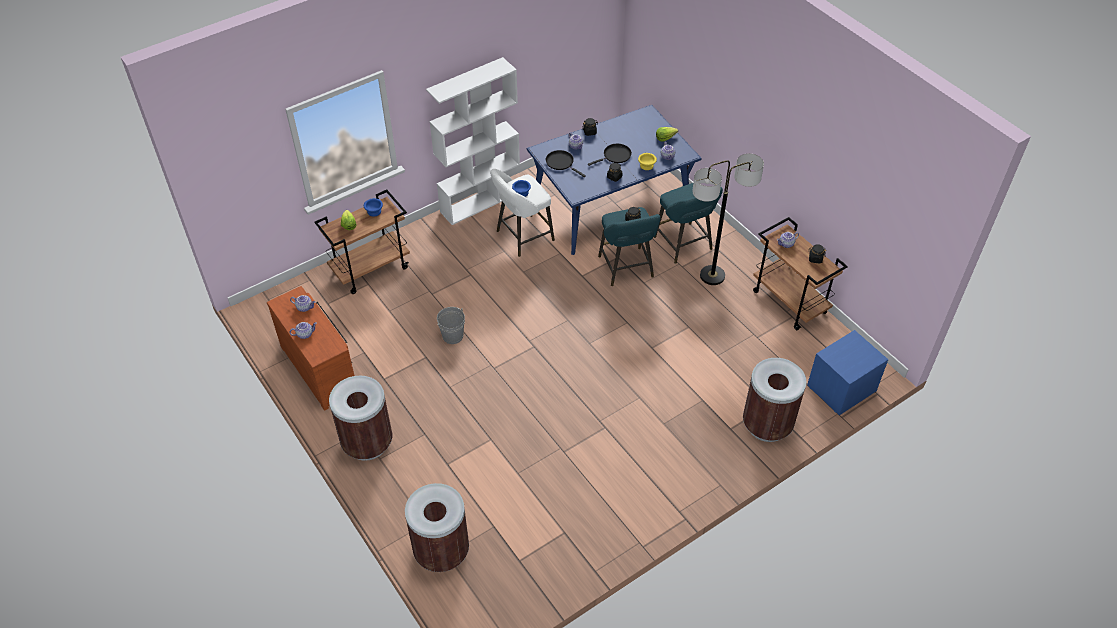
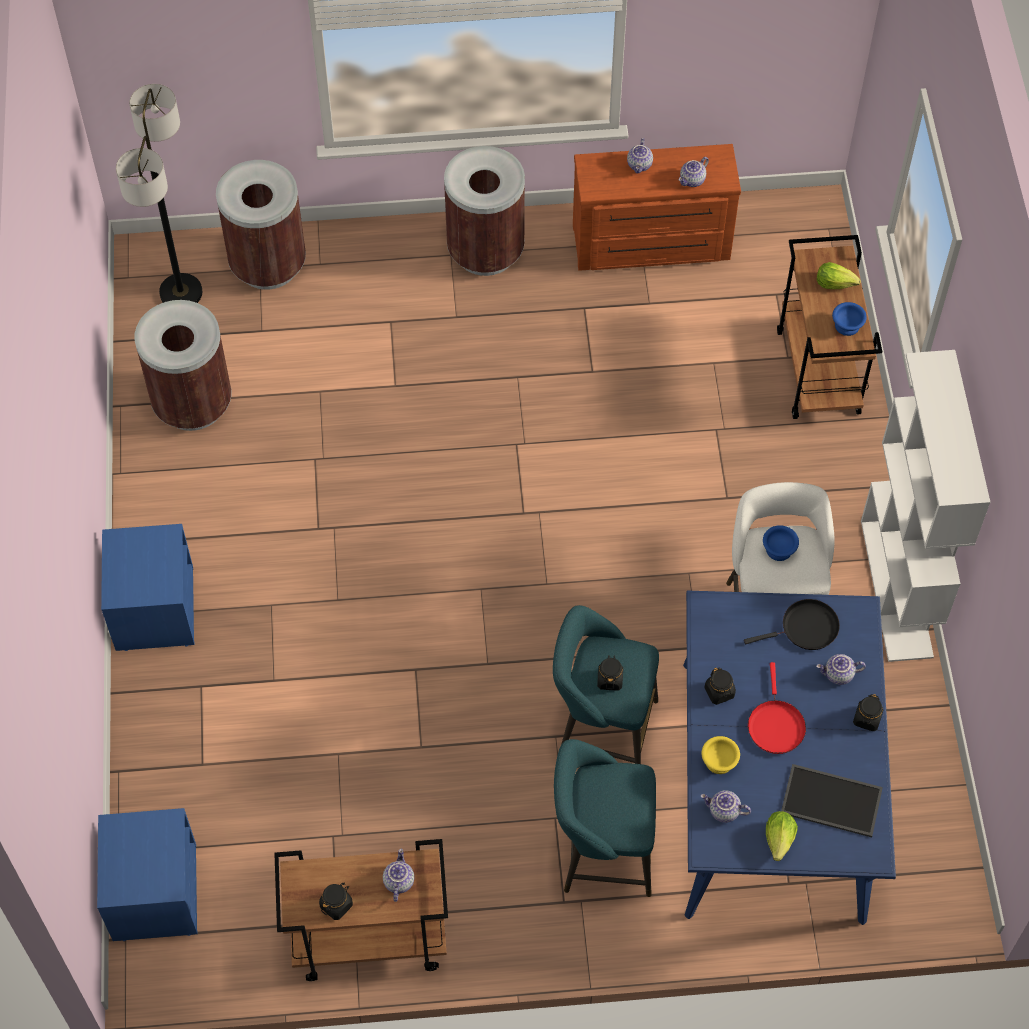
camera: 120 degrees right, 10 degrees up
grey bucket [437,307,465,344] -> none
black frying pan [588,144,632,166] -> red frying pan [748,662,806,754]
floor lamp [692,153,764,285] -> floor lamp moved to [116,84,202,303]
brown trash can [743,358,806,442] -> brown trash can moved to [134,300,231,431]
none -> blue nightstand [101,524,194,651]
none -> tray [781,764,883,837]

